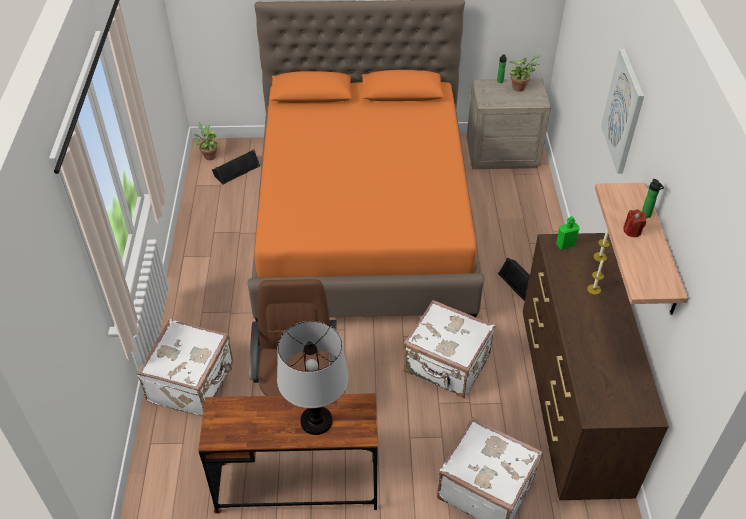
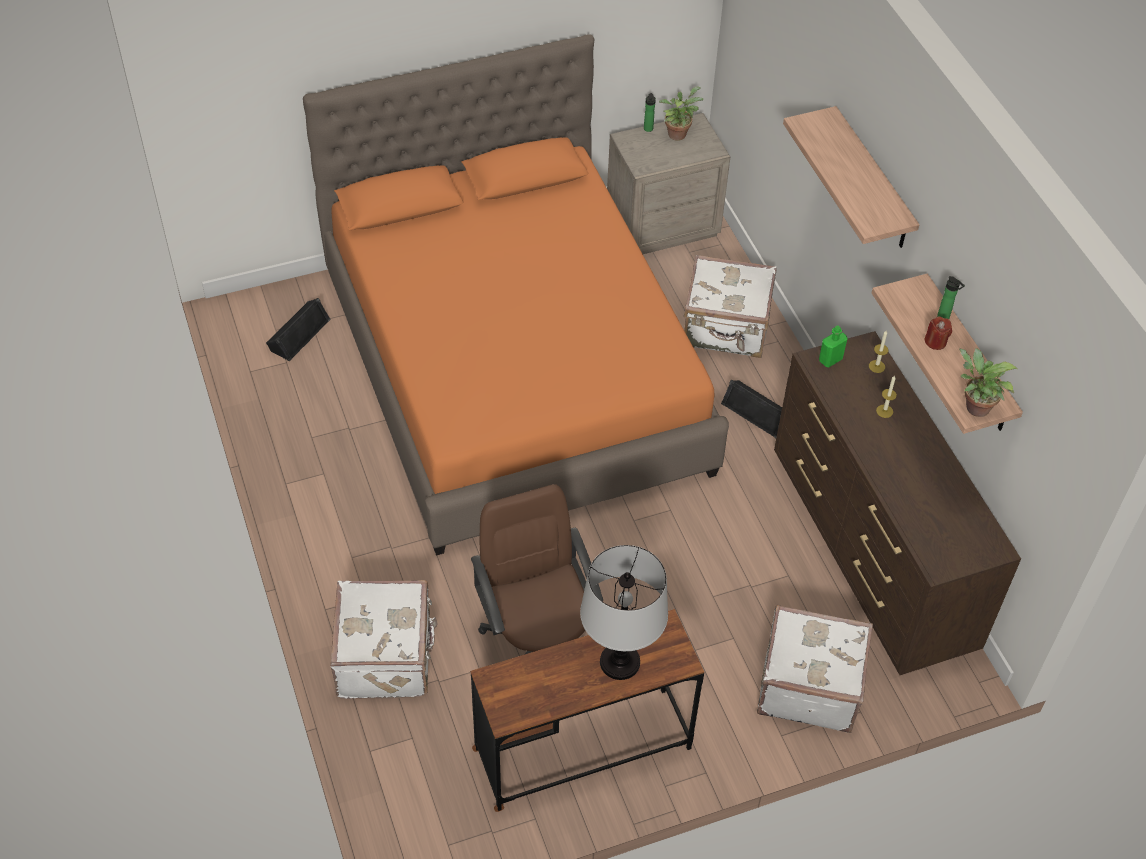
camera: 20 degrees left, 5 degrees up
potted plant [194,123,219,160] -> potted plant moved to [959,348,1018,417]
white suitcase [403,300,495,398] -> white suitcase moved to [684,255,777,358]
picture [601,49,644,174] -> shelf [783,106,919,248]

